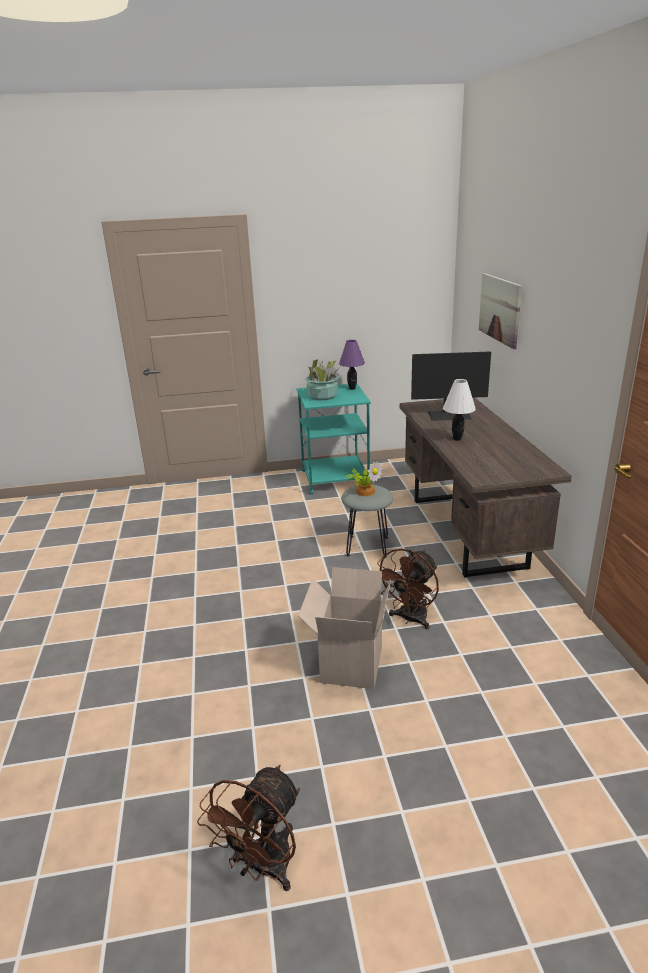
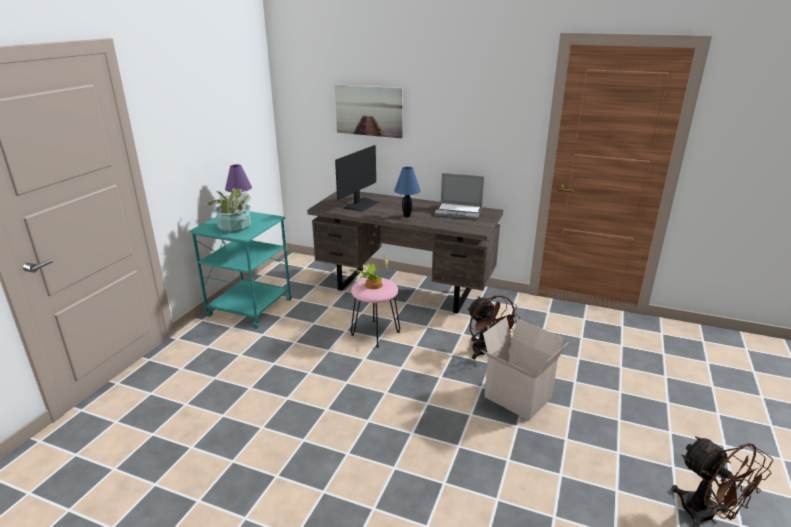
camera: 60 degrees left, 0 degrees up
grey stool [341,485,393,558] -> pink stool [351,278,400,348]
white table lamp [443,379,476,441] -> blue table lamp [394,166,421,217]
none -> laptop [435,173,484,220]

